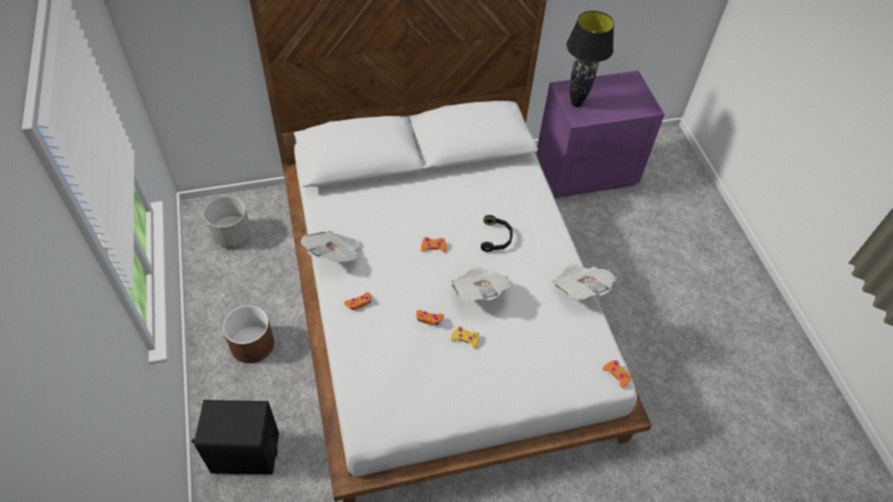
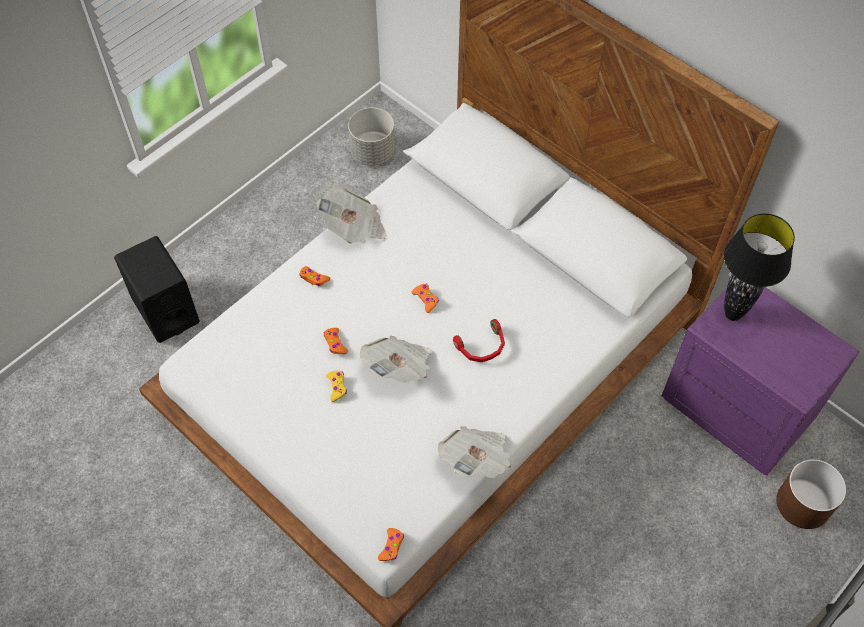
camera: 60 degrees right, 5 degrees up
brown planter [222,305,274,363] -> brown planter moved to [776,459,846,529]
black headphones [481,215,513,252] -> red headphones [453,319,505,362]

